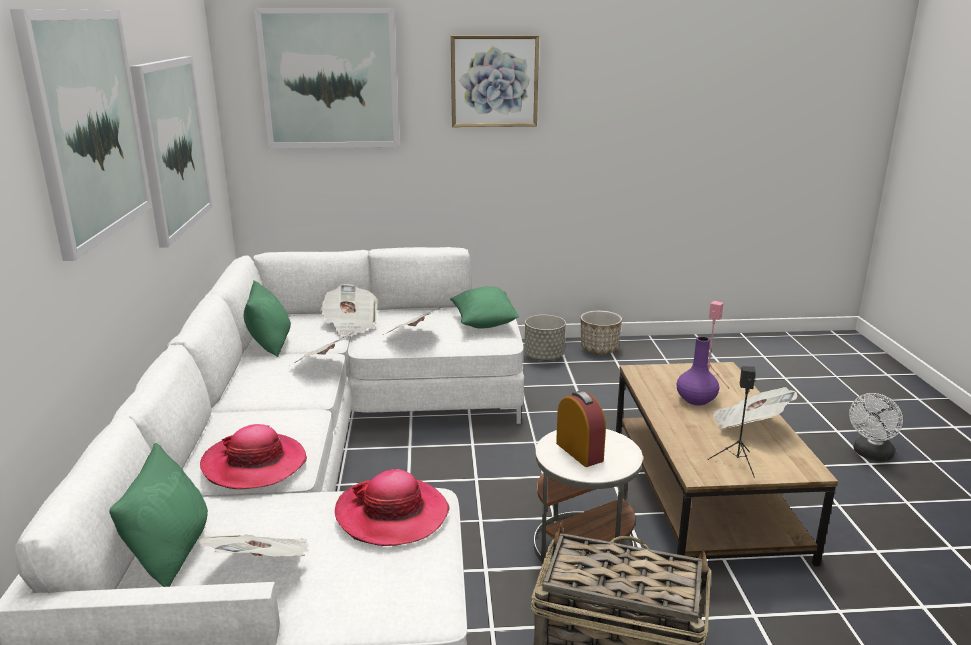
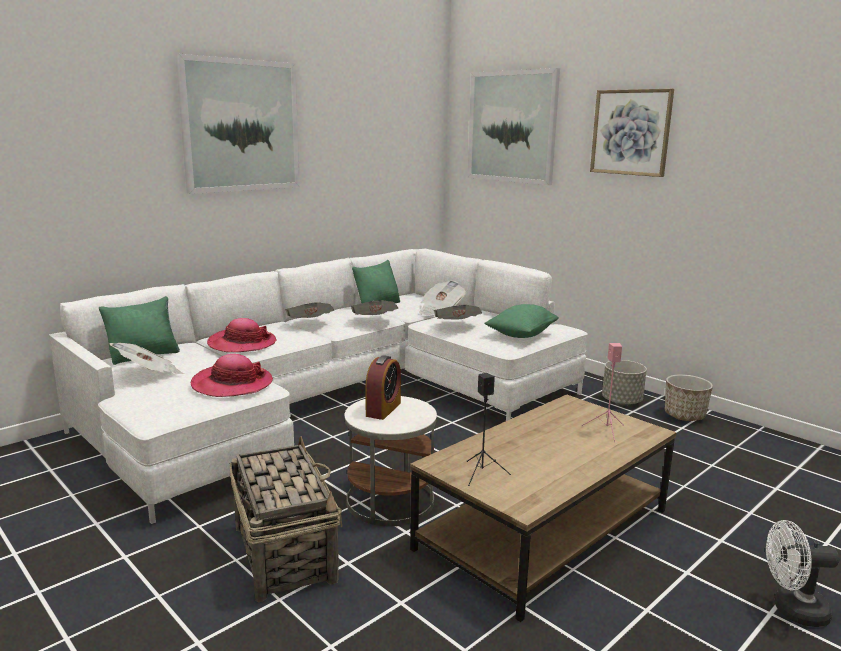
camera: 50 degrees right, 5 degrees down
picture [130,56,212,248] -> none
purple vase [676,336,719,405] -> none
newspaper [713,387,797,429] -> newspaper moved to [285,302,334,318]

